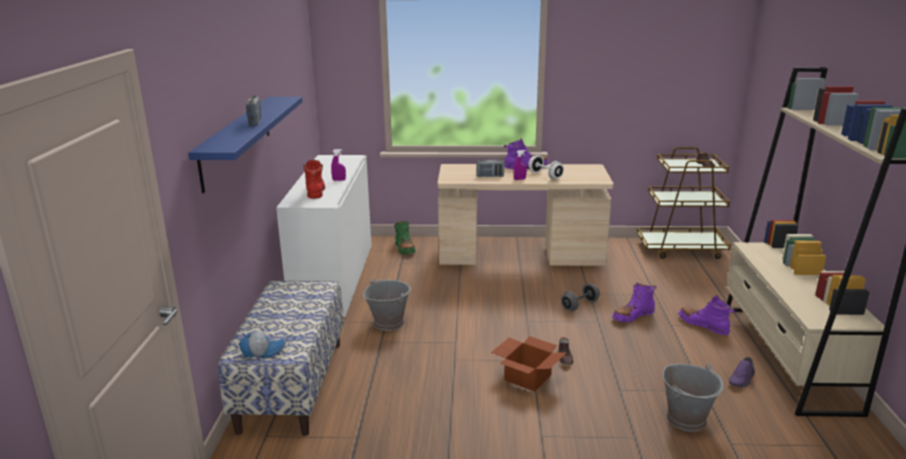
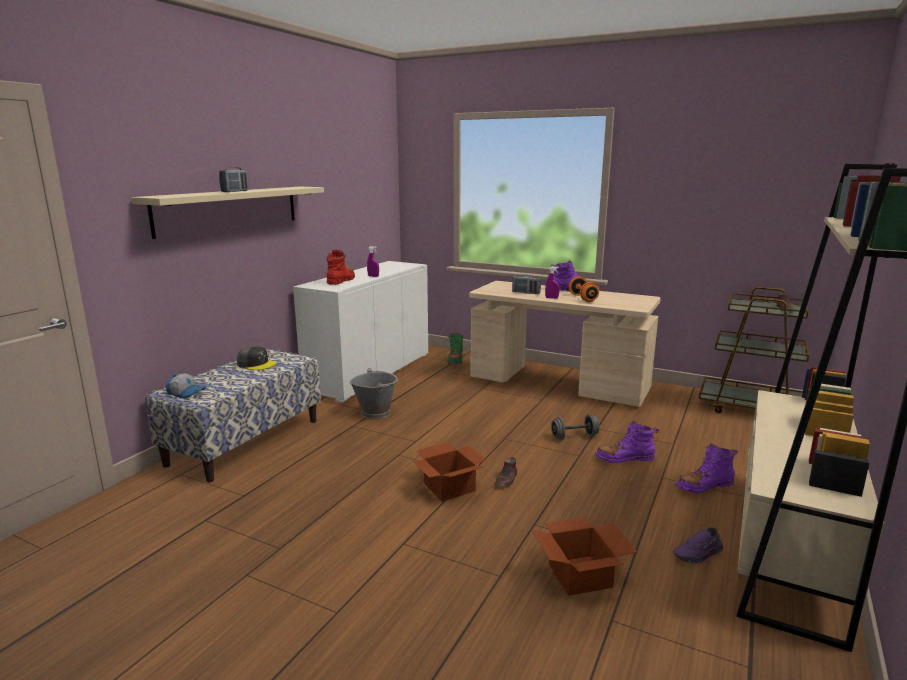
camera: 25 degrees right, 5 degrees down
blue shelf [188,97,302,193] -> beige shelf [132,187,324,239]
white dumbbell [528,155,564,179] -> orange dumbbell [569,276,599,302]
grey bucket [663,364,724,432] -> cardboard box [531,517,638,596]
purple boot [679,295,735,335] -> purple boot turned 90 degrees counterclockwise [675,444,738,494]
none -> grey cap [237,346,276,370]

